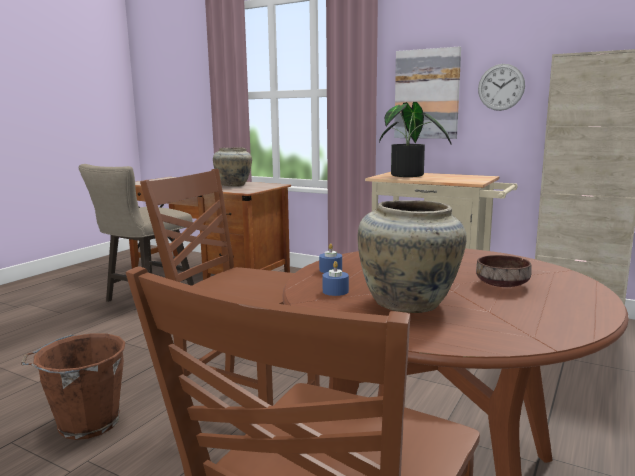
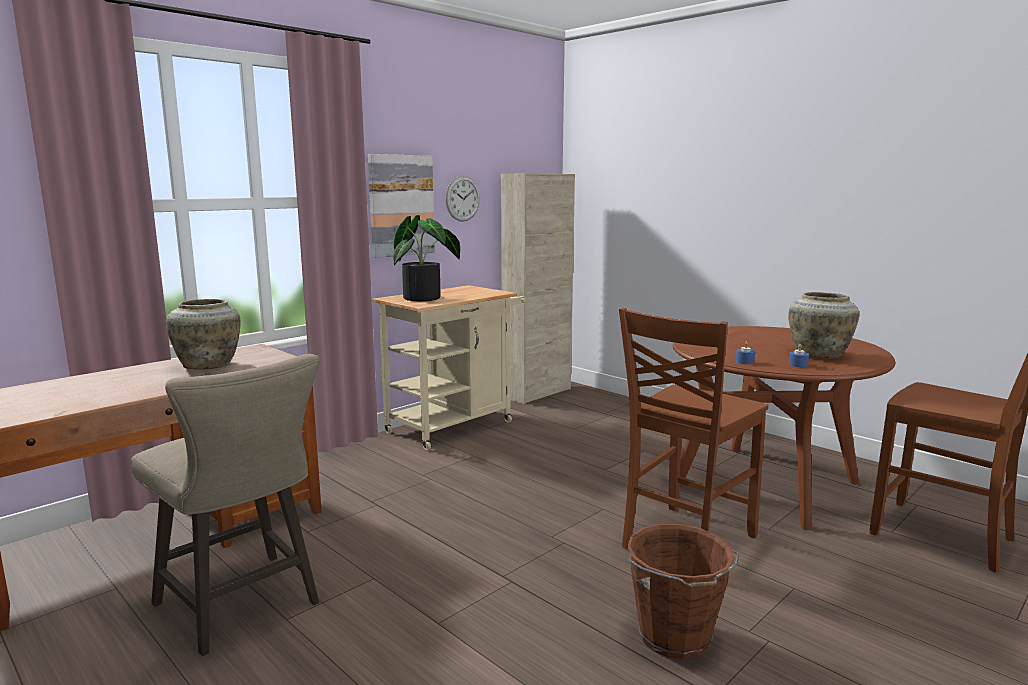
camera: 75 degrees left, 0 degrees up
brown bowl [476,255,532,287] -> none

